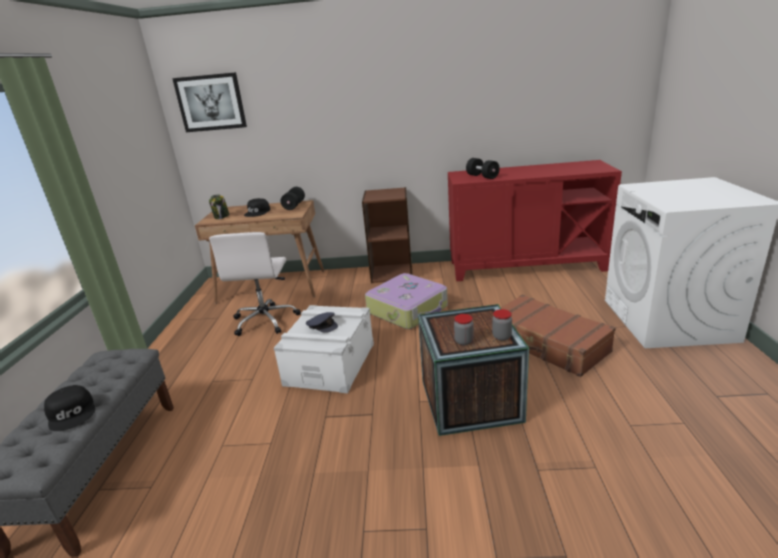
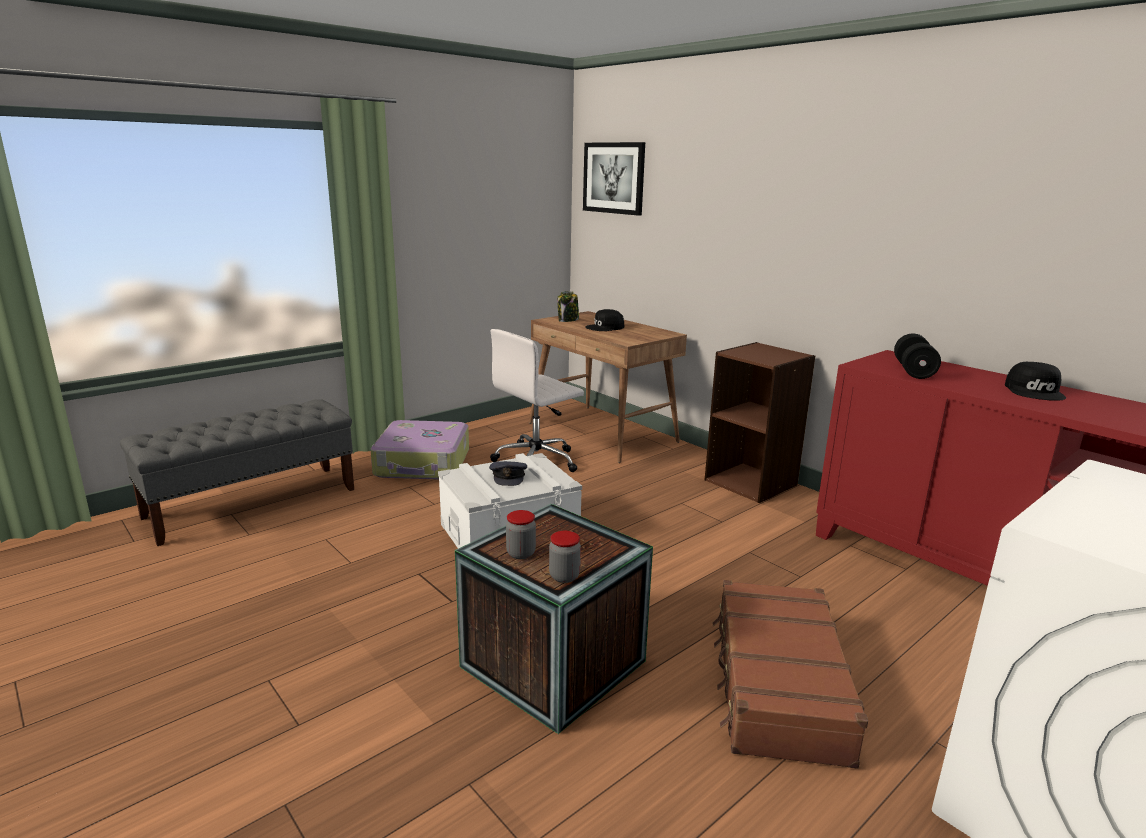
camera: 45 degrees right, 5 degrees down
black cap [44,385,95,431] -> black cap moved to [1005,362,1066,401]
black dumbbell [281,187,305,210] -> none
suitcase [365,273,448,329] -> suitcase moved to [370,420,469,480]

